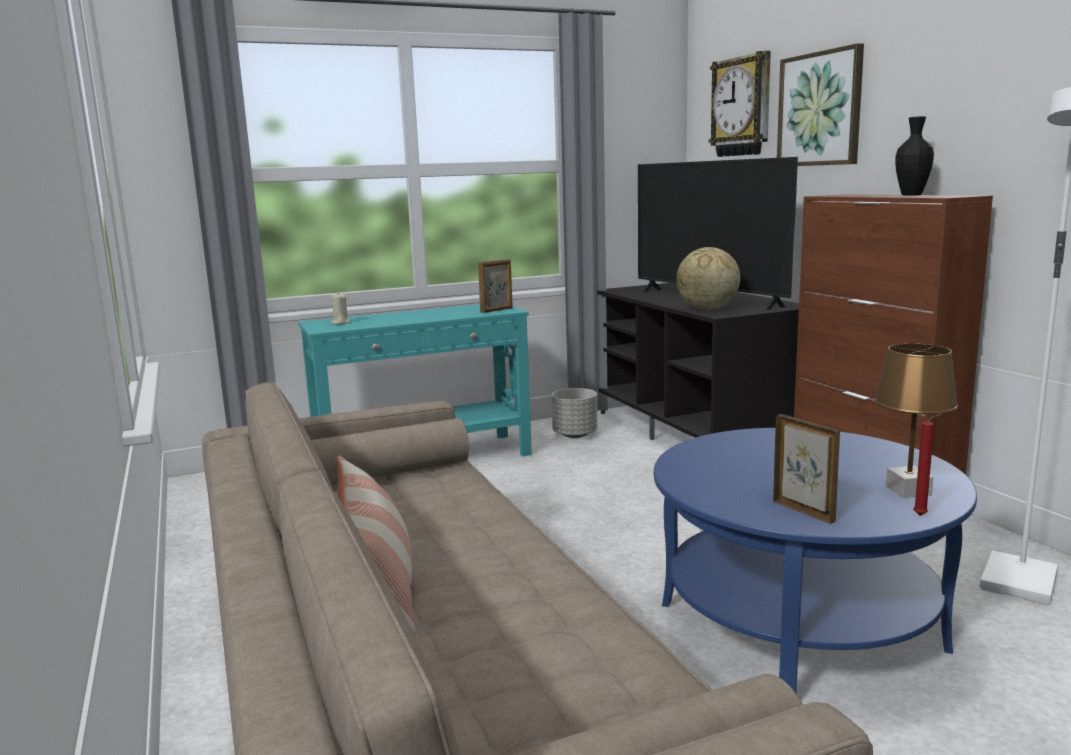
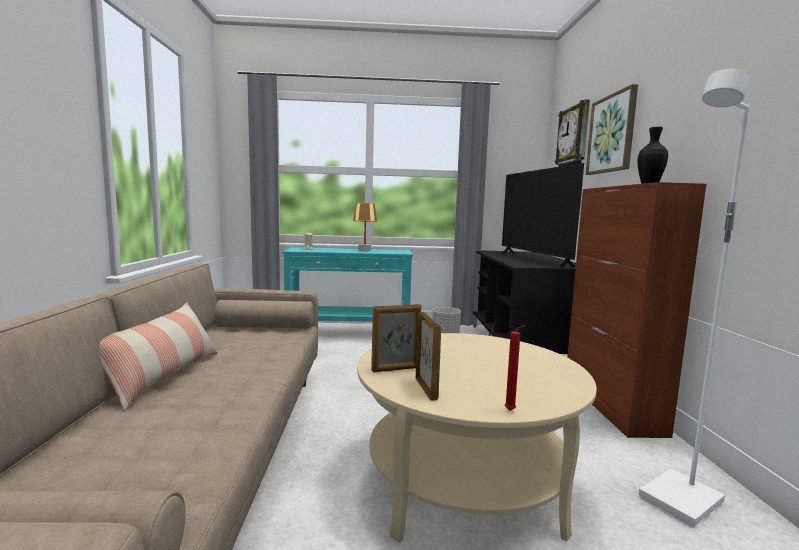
camera: 20 degrees right, 5 degrees down
picture frame [478,259,513,313] -> picture frame moved to [371,304,421,372]
blue coffee table [654,428,977,693] -> beige coffee table [357,333,597,543]
globe [676,247,740,310] -> none
brown table lamp [874,344,958,498] -> brown table lamp moved to [353,203,377,251]

